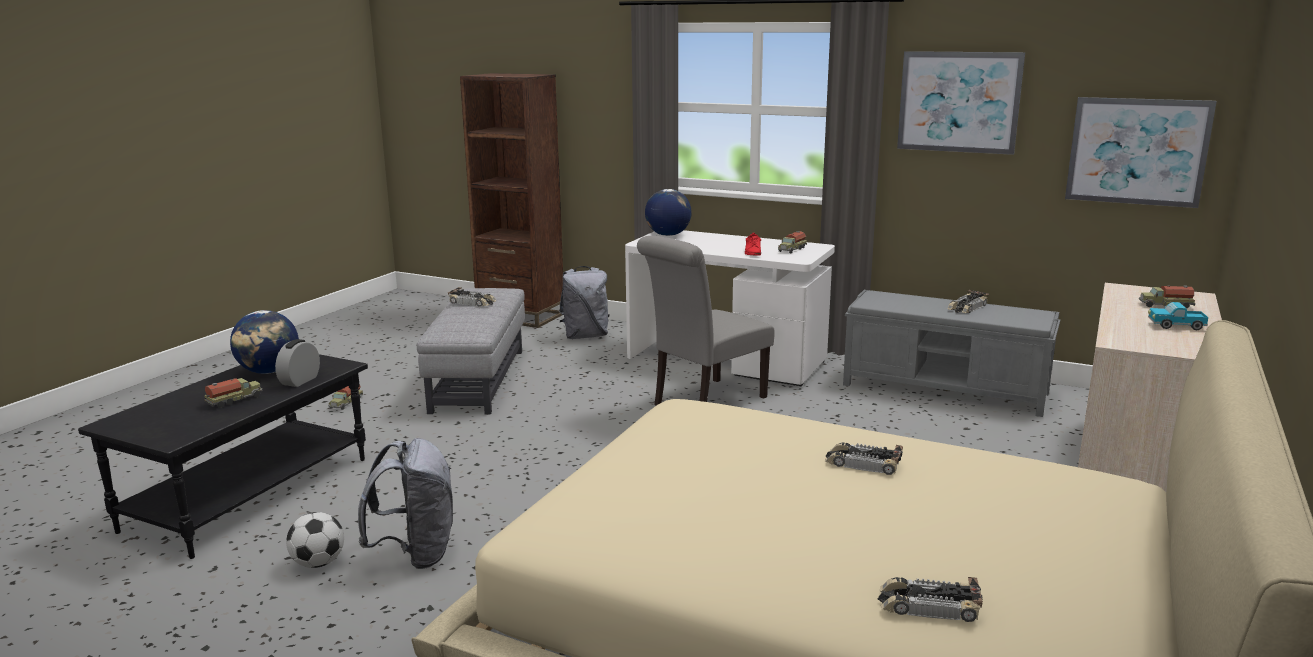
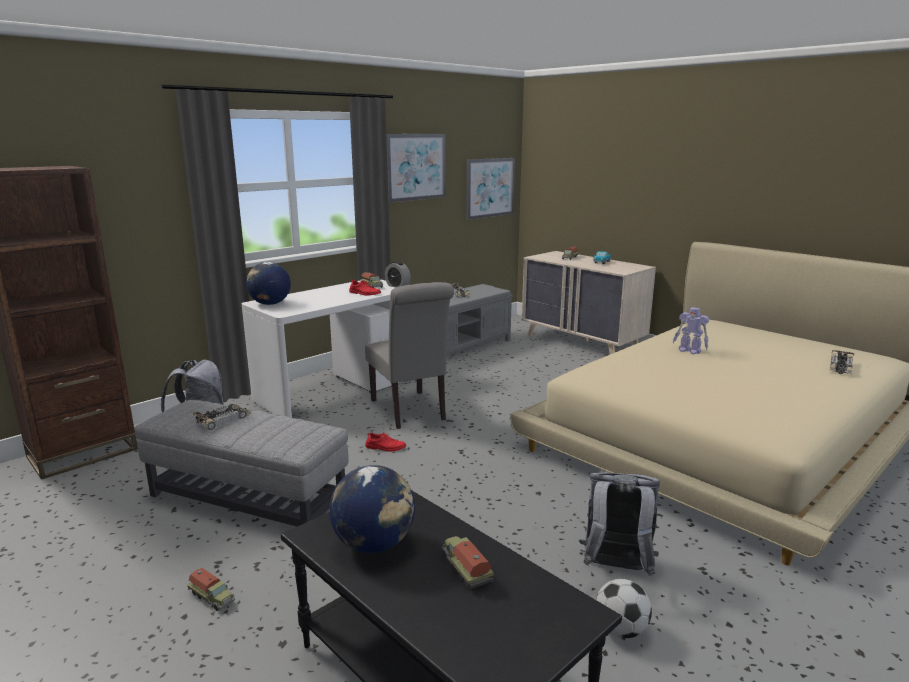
camera: 70 degrees left, 0 degrees up
alarm clock [275,339,320,387] -> alarm clock moved to [385,261,411,288]
toy car [825,442,903,475] -> toy robot [673,307,709,354]
none -> red shoe [365,432,406,452]

